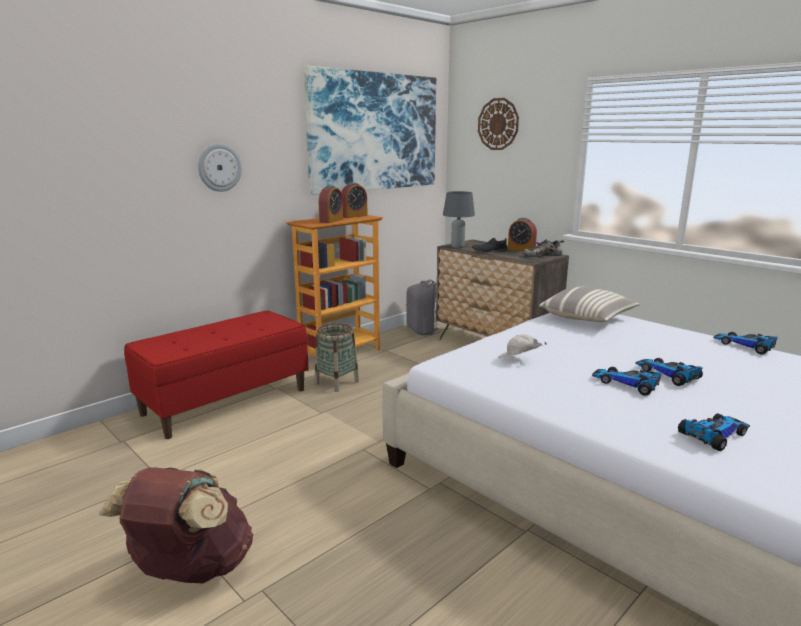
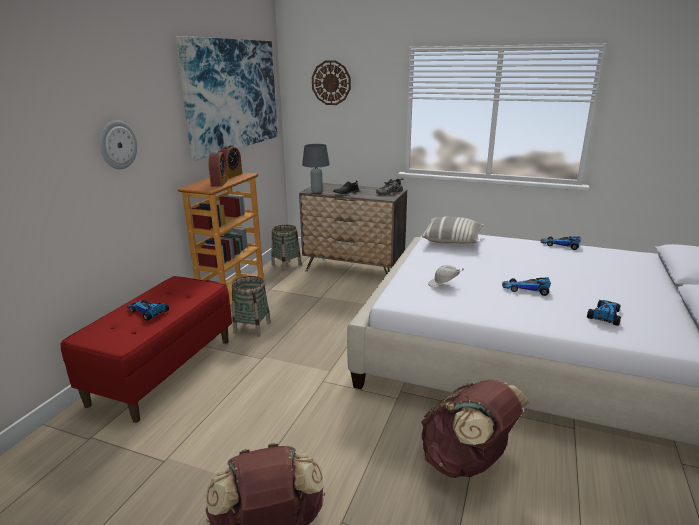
camera: 25 degrees left, 5 degrees up
grey backpack [406,279,444,335] -> basket [271,225,302,271]
alarm clock [508,218,537,251] -> none
toy car [635,358,703,386] -> toy car moved to [127,300,169,321]
none -> brown backpack [421,380,529,478]

